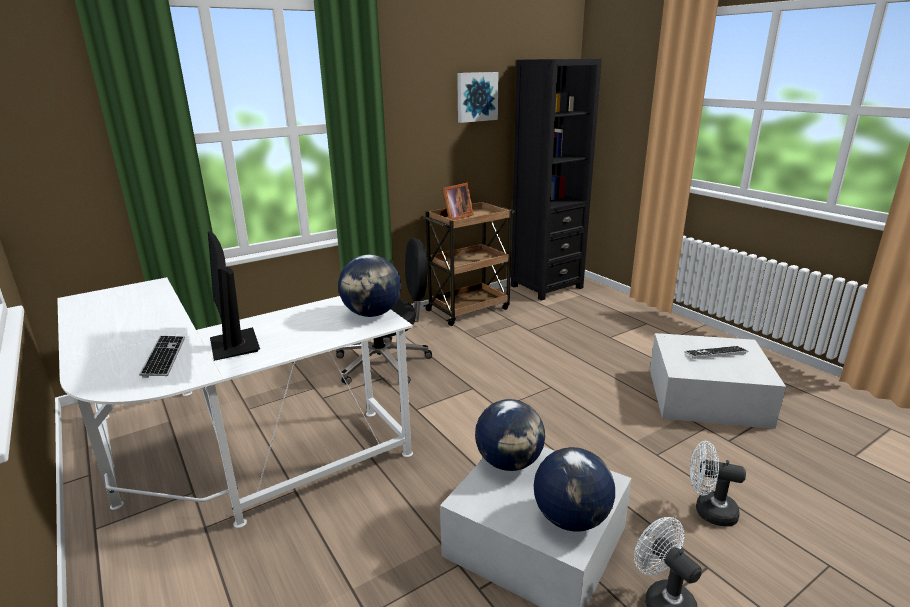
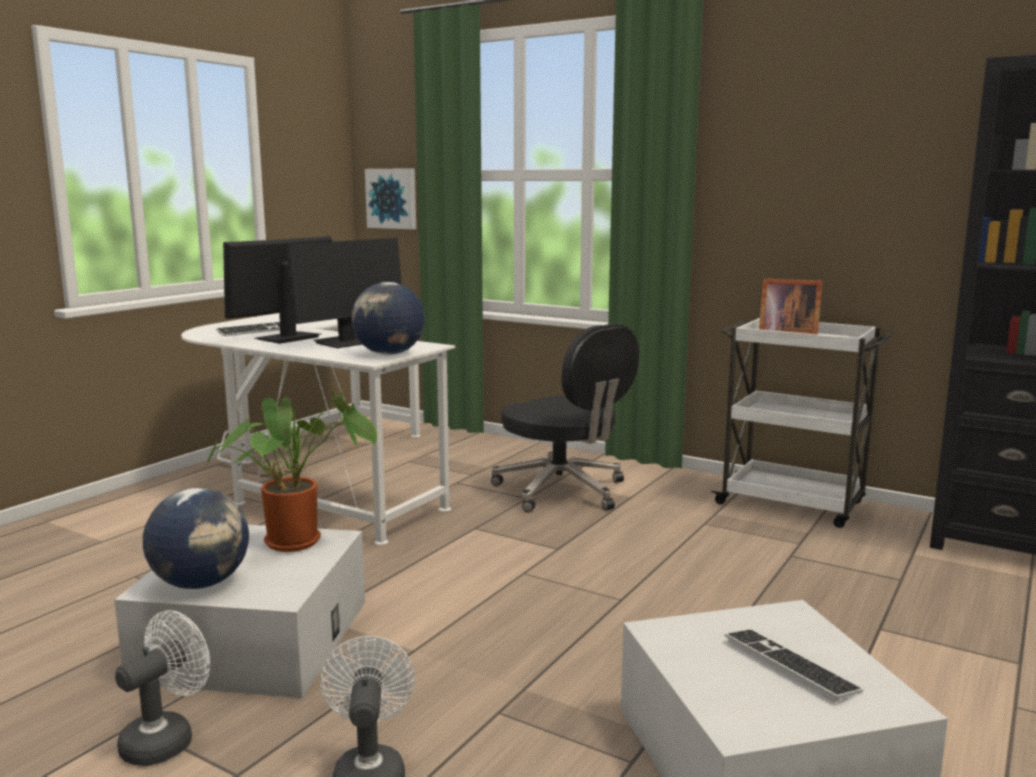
camera: 65 degrees right, 10 degrees down
brown cart [421,201,515,326] -> white cart [711,317,893,528]
picture [457,72,498,123] -> picture moved to [365,168,416,229]
globe [475,399,545,471] -> potted plant [207,391,377,552]
none -> monitor [287,238,402,348]

